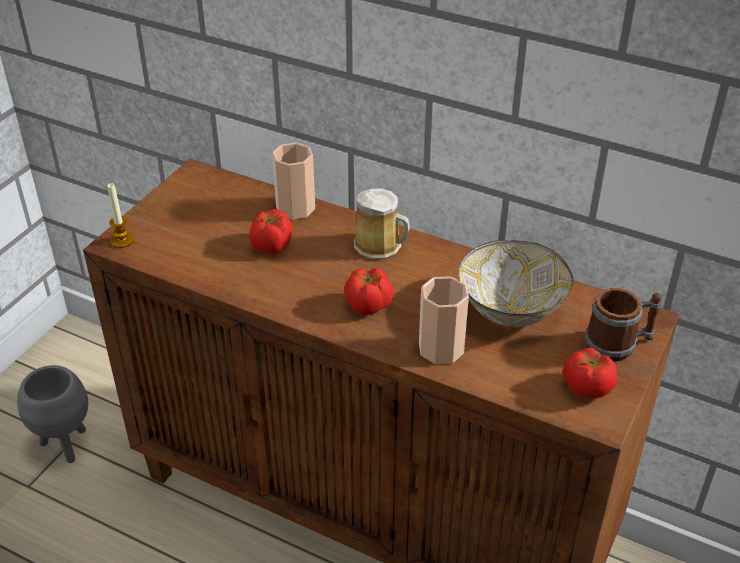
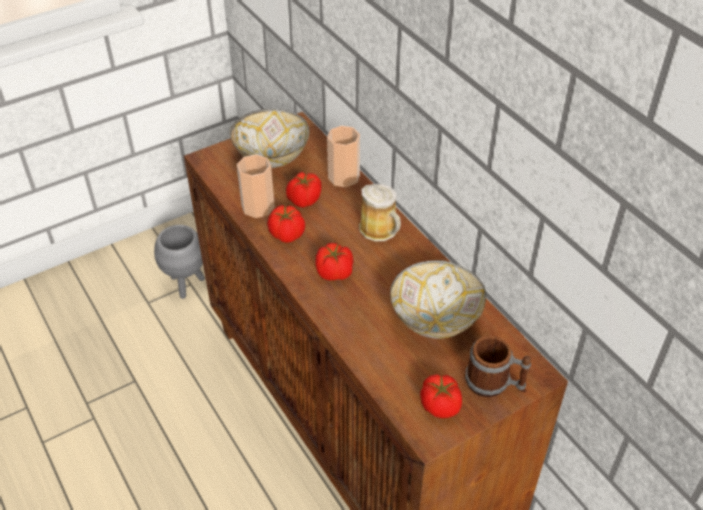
camera: 30 degrees right, 5 degrees up
candle [107,183,134,248] -> none
cup [419,276,469,364] -> cup moved to [237,154,275,218]
none -> bowl [230,109,309,168]
none -> tomato [267,205,305,243]

